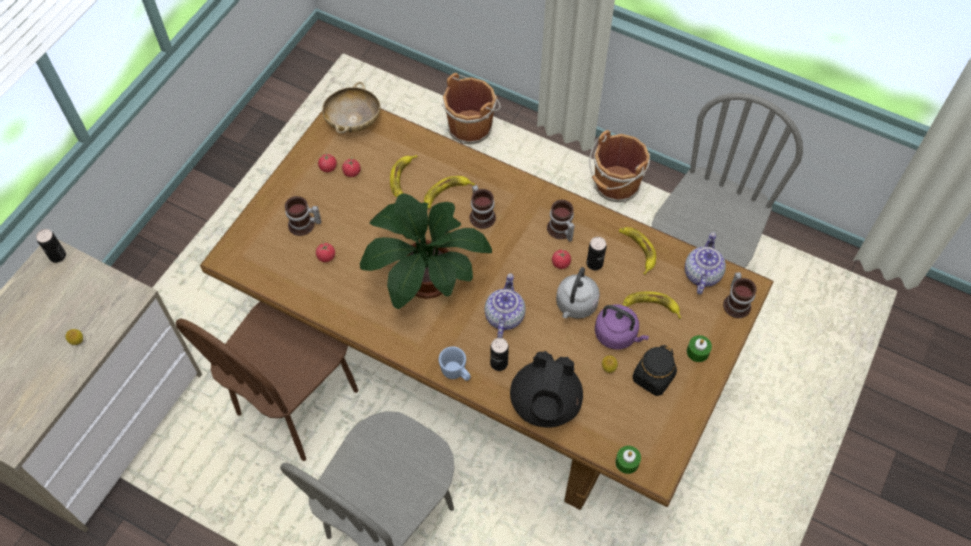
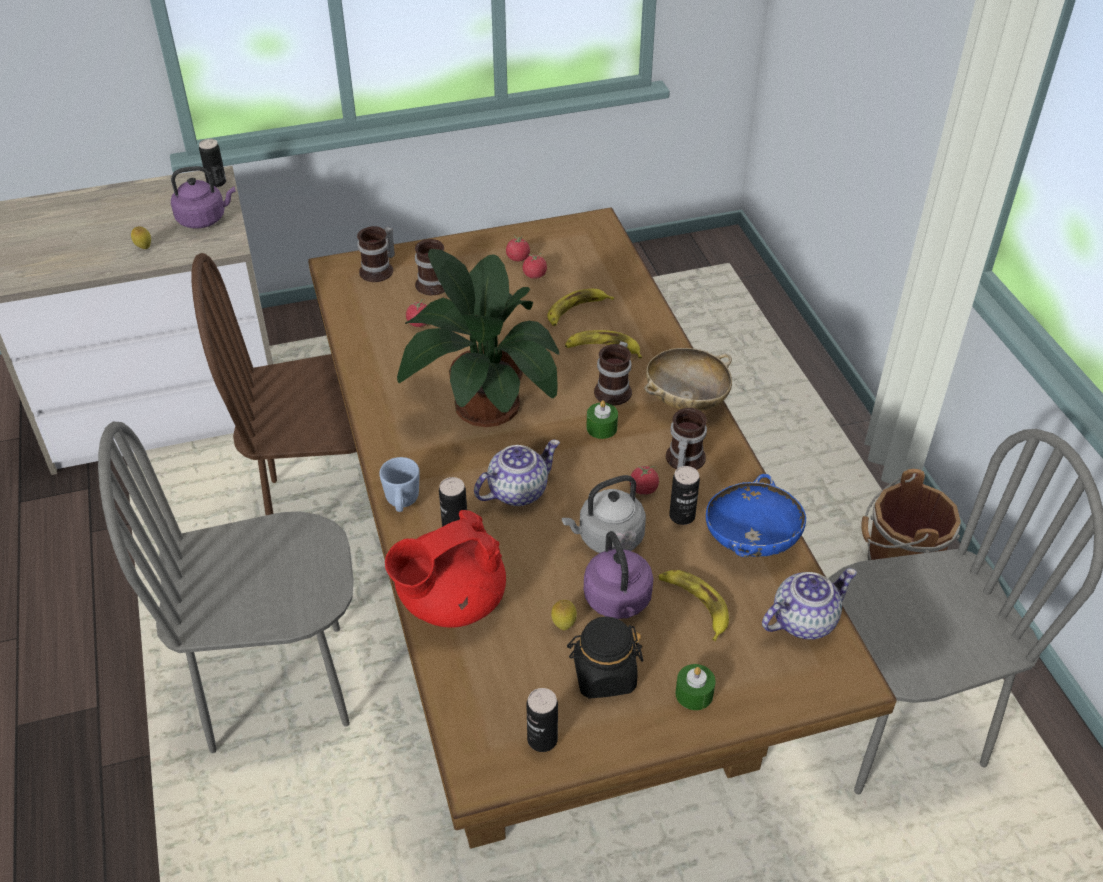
camera: 45 degrees right, 15 degrees down
beige bowl [322,82,380,134] -> beige bowl moved to [644,348,732,411]
brown bucket [441,73,501,144] -> none
black teapot [510,351,583,428] -> red teapot [385,510,506,628]
green candle [615,446,641,474] -> green candle moved to [586,400,618,439]
banana [619,227,656,275] -> blue bowl [706,474,806,557]
mug [723,272,756,318] -> mug moved to [357,226,395,282]
none -> purple kettle [171,166,236,229]
none -> can [526,688,558,752]

